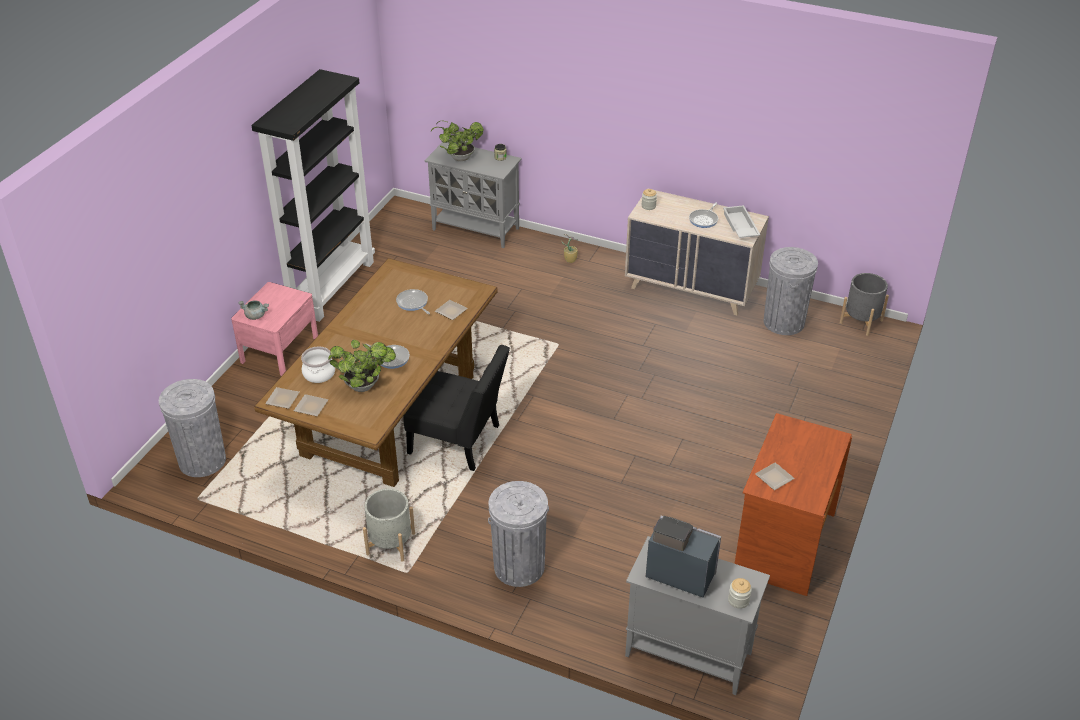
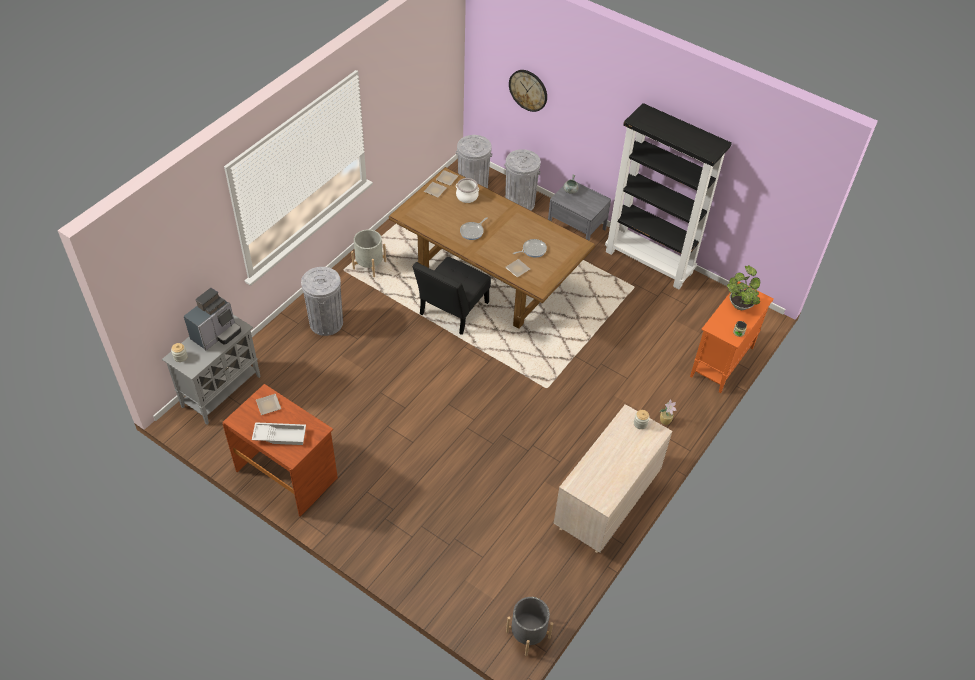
camera: 100 degrees right, 10 degrees up
pink nightstand [231,282,318,376] -> grey nightstand [548,179,611,241]
potted plant [328,340,396,392] -> none
grey cabinet [425,142,522,248] -> orange cabinet [690,281,774,393]
frying pan [689,203,718,228] -> none
white tray [723,205,760,238] -> white tray moved to [252,422,306,445]
grey trash can [764,247,818,335] -> grey trash can moved to [505,149,541,211]
none -> wall clock [509,70,547,112]

